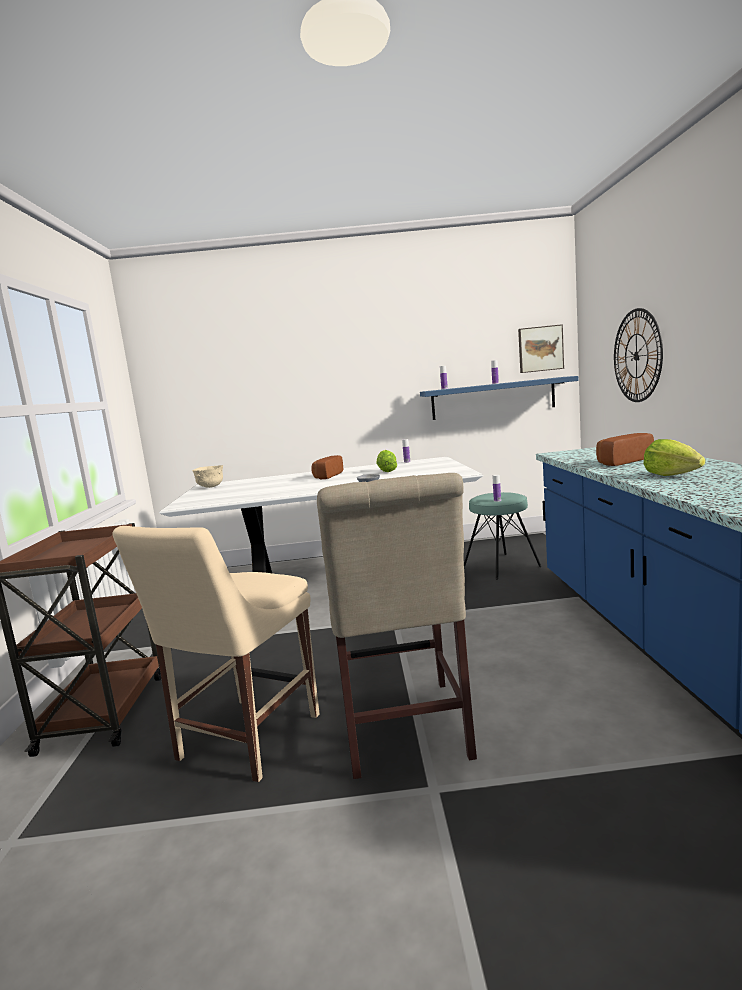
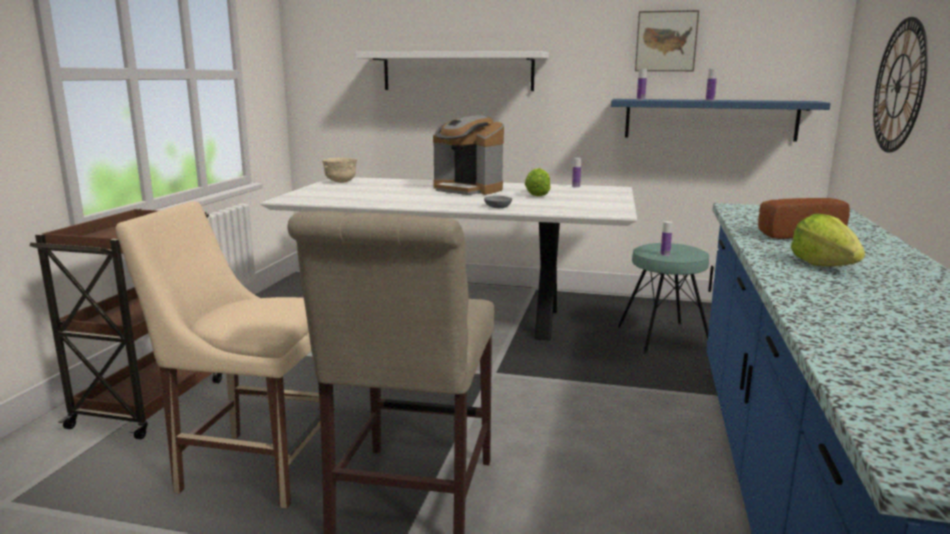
camera: 15 degrees right, 5 degrees up
beige chair [112,526,320,782] -> beige chair turned 60 degrees clockwise [115,201,321,509]
bread [311,455,343,479] -> coffee machine [433,115,504,195]
picture [518,324,564,373] -> picture moved to [635,10,699,71]
none -> white shelf [356,51,549,91]

